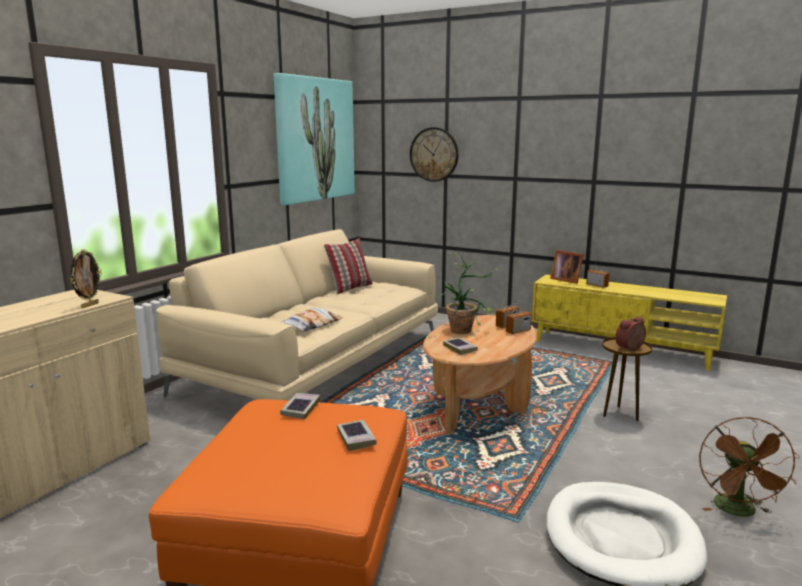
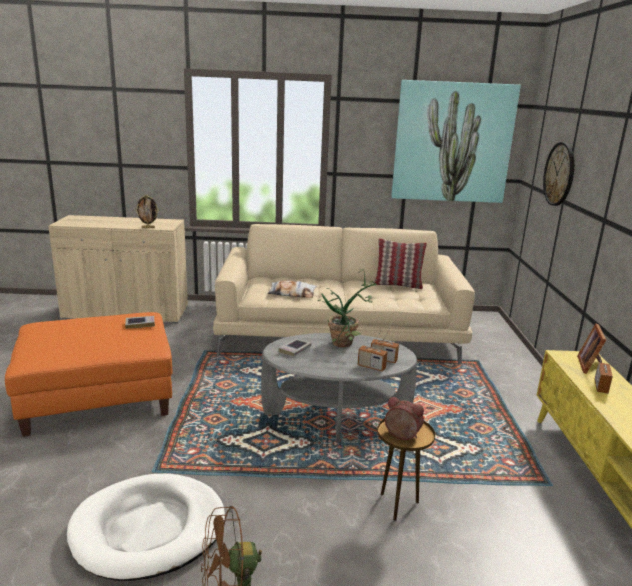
camera: 60 degrees right, 5 degrees up
book [337,420,377,451] -> none
brown coffee table [423,315,537,434] -> grey coffee table [261,333,417,443]

